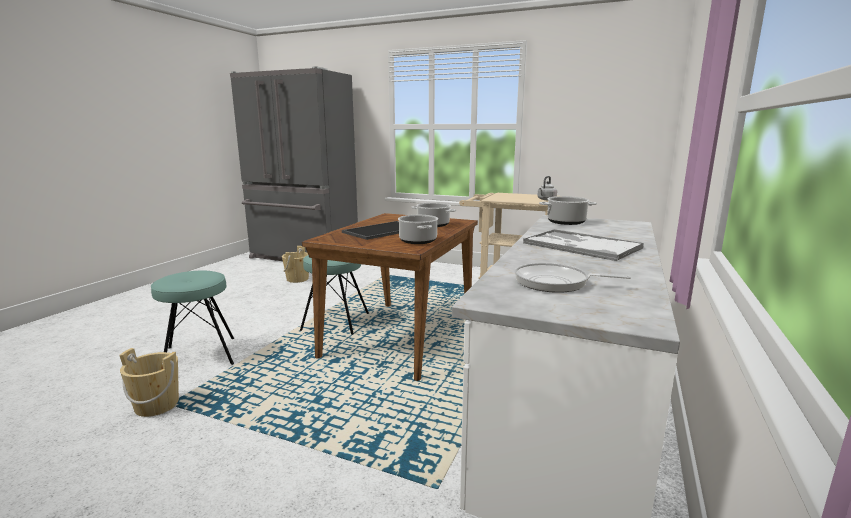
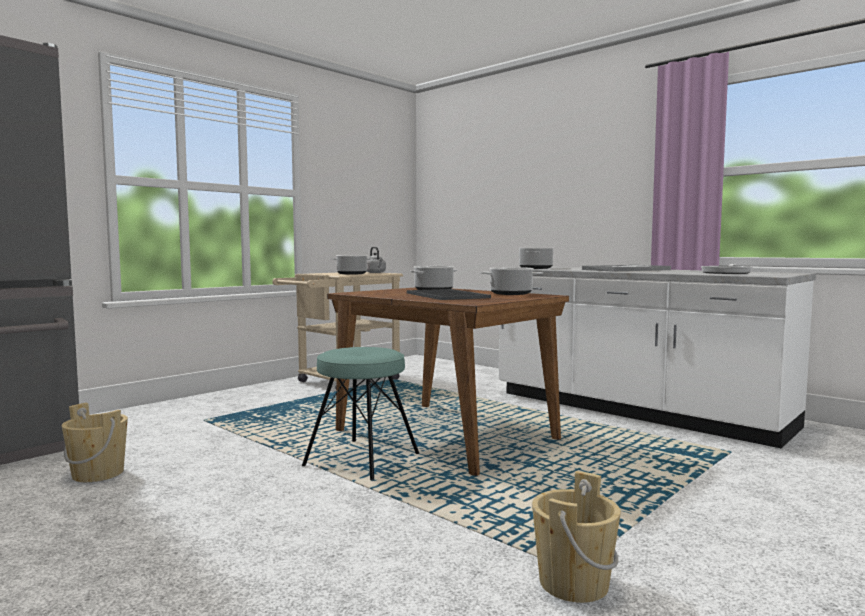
camera: 70 degrees left, 10 degrees down
turquoise stool [151,271,234,365] -> none
none -> cooking pot [329,255,374,275]

